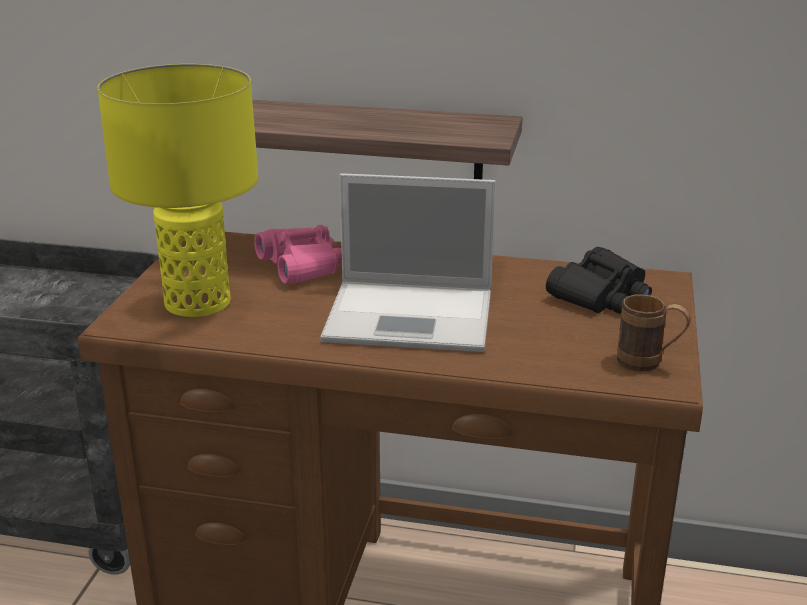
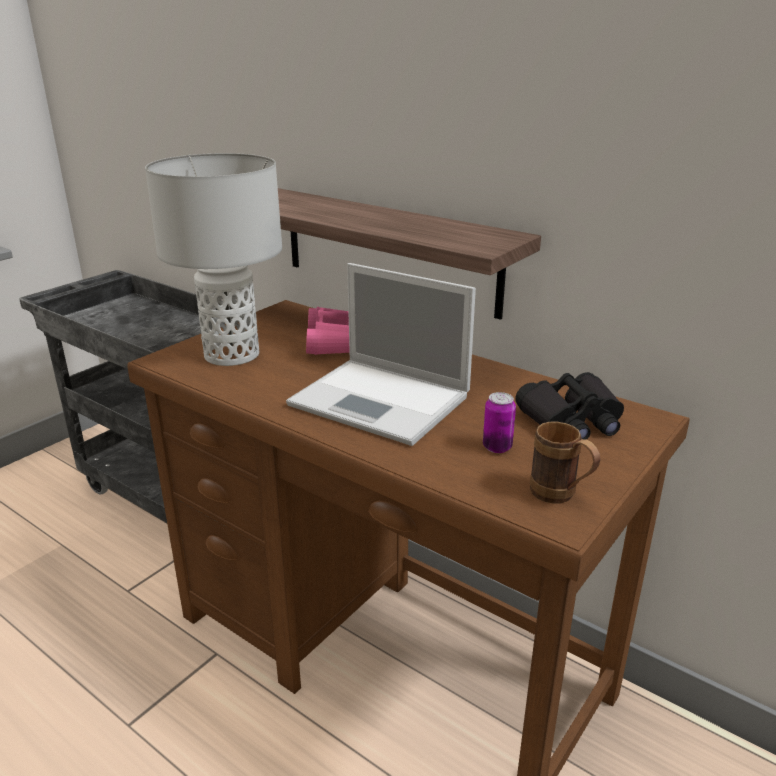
camera: 25 degrees right, 0 degrees up
yellow table lamp [97,64,259,317] -> white table lamp [145,153,282,366]
none -> can [483,392,516,453]

